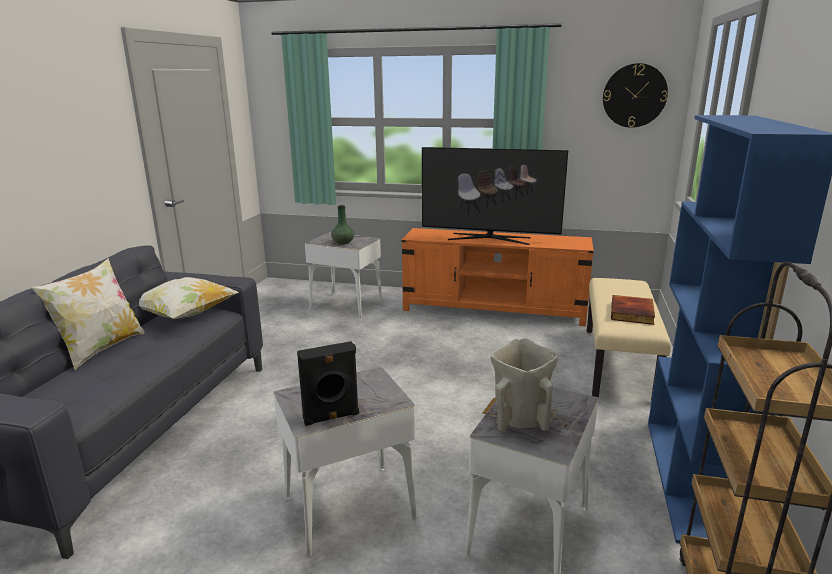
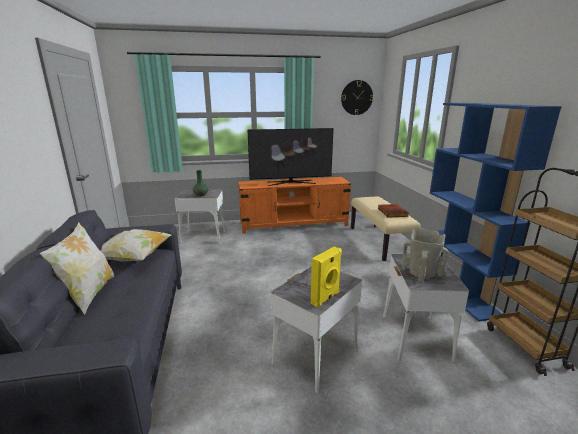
camera: 25 degrees left, 0 degrees up
black speaker [297,341,359,426] -> yellow speaker [311,247,342,307]

